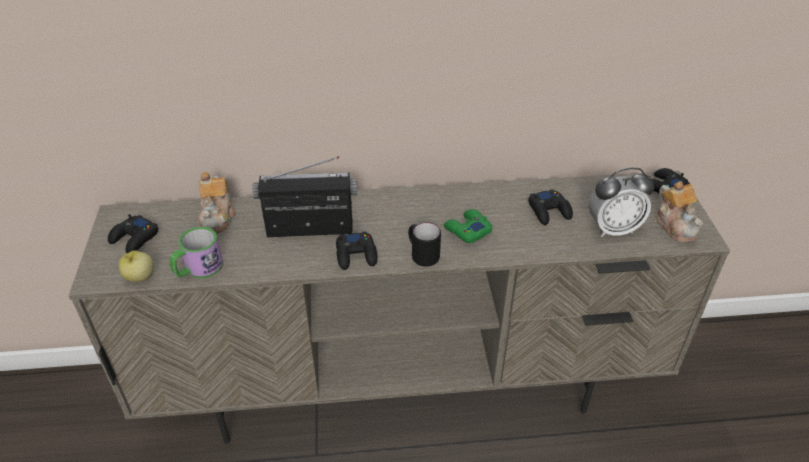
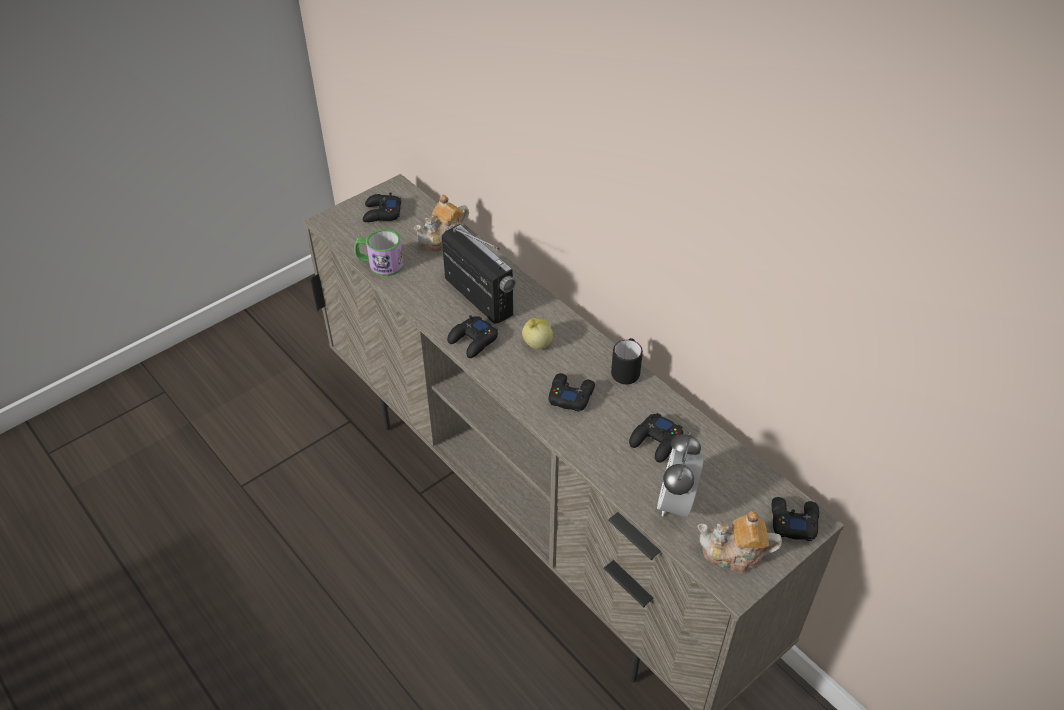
camera: 55 degrees right, 5 degrees up
apple [119,251,154,282] -> apple moved to [522,318,553,349]
black mug [408,222,441,267] -> black mug moved to [611,338,643,384]
green game controller [444,209,492,243] -> black game controller [549,373,595,412]
alarm clock [589,168,654,237] -> alarm clock turned 60 degrees clockwise [657,432,704,517]
teapot [656,181,703,243] -> teapot turned 60 degrees clockwise [697,511,782,573]

